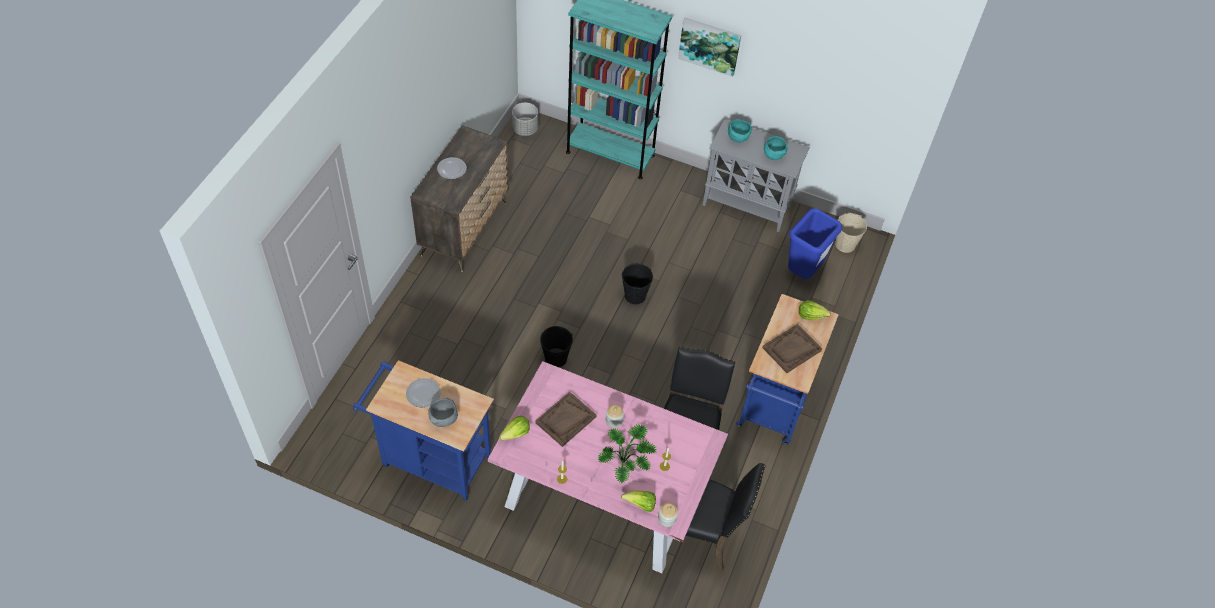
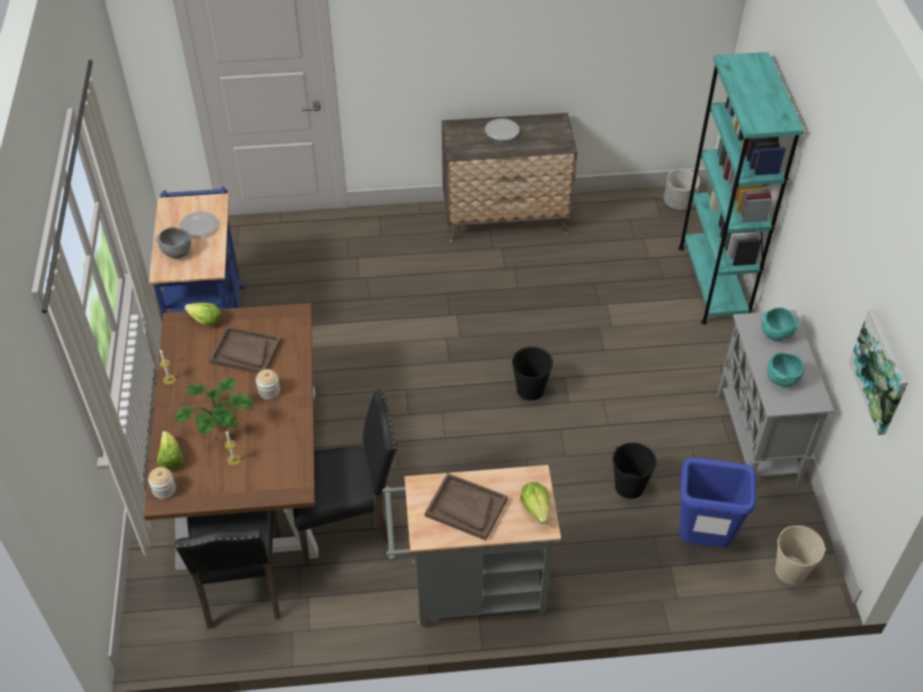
camera: 65 degrees right, 5 degrees down
pink dining table [488,361,728,573] -> brown dining table [144,303,318,570]
black bucket [540,326,573,367] -> black bucket moved to [612,443,657,499]
picture [678,17,741,77] -> picture moved to [849,309,908,435]
blue cart [736,294,839,445] -> grey cart [382,465,561,627]

